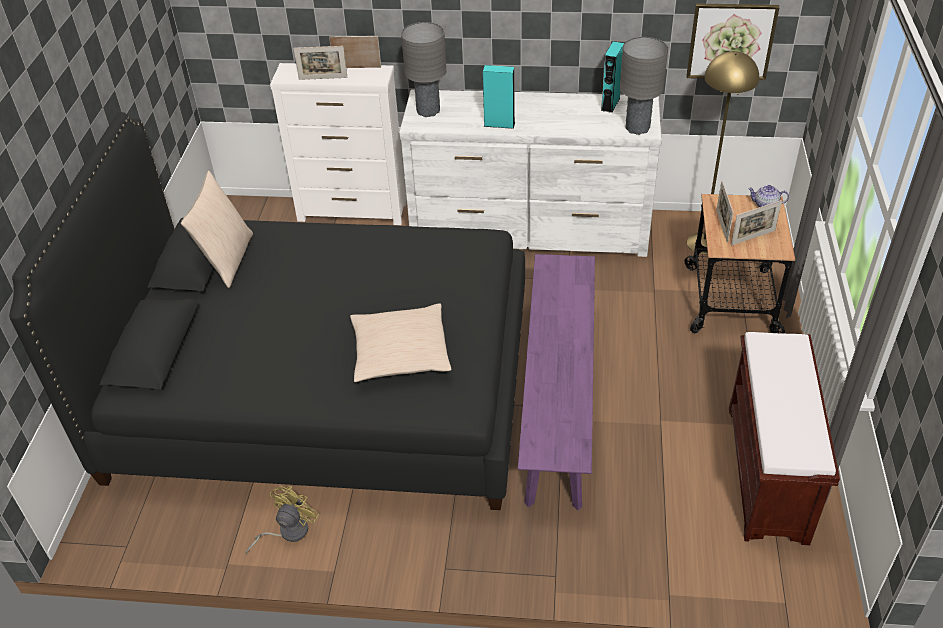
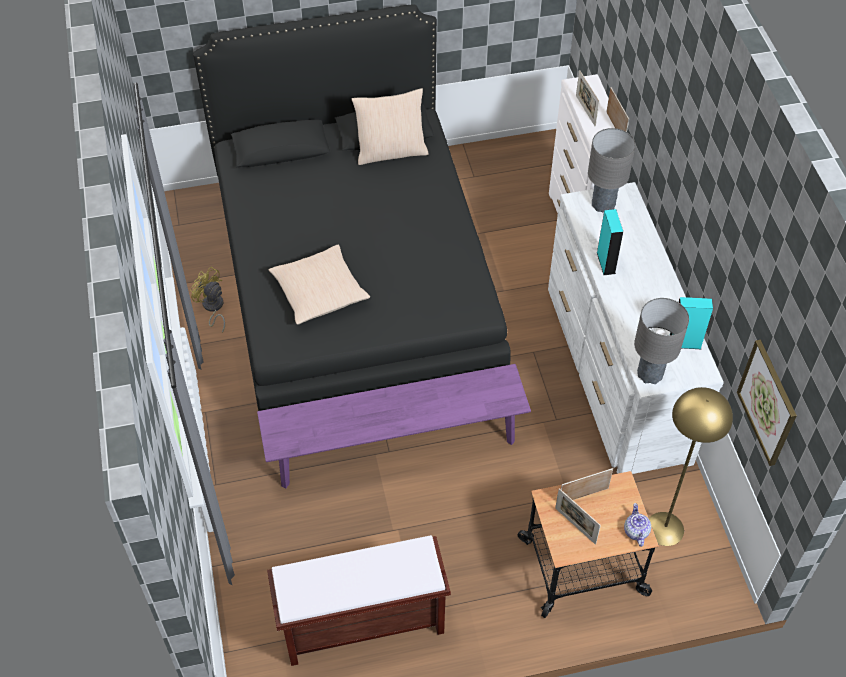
camera: 70 degrees right, 10 degrees up
yellow fan [245,486,319,554] -> yellow fan turned 150 degrees counterclockwise [190,267,225,333]

